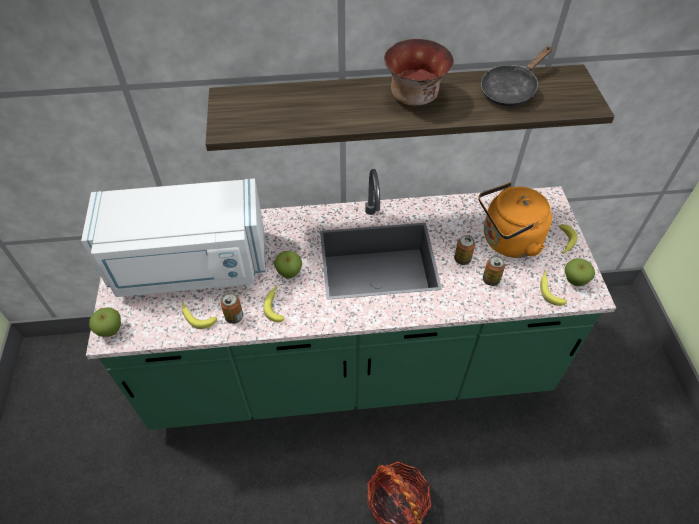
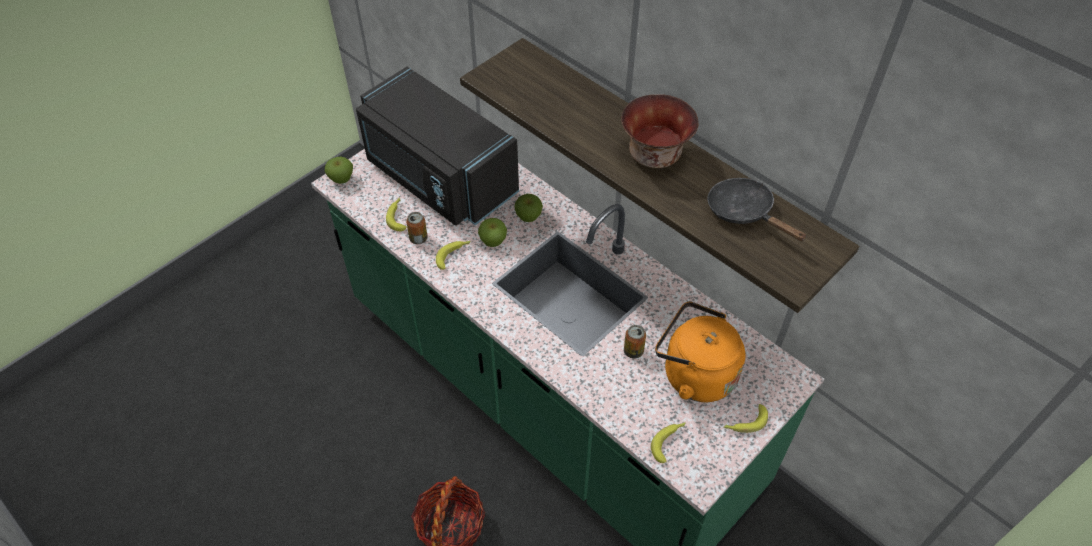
camera: 50 degrees right, 0 degrees up
white microwave [81,178,266,297] -> black microwave [356,67,519,226]
black frying pan [481,47,552,106] -> black frying pan turned 45 degrees clockwise [707,178,807,241]
can [483,255,505,286] -> none
apple [565,258,595,286] -> apple moved to [514,194,543,222]

